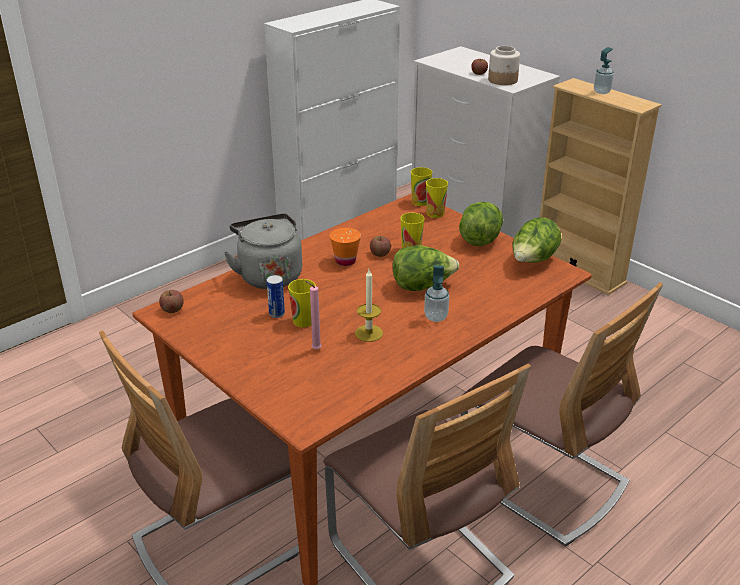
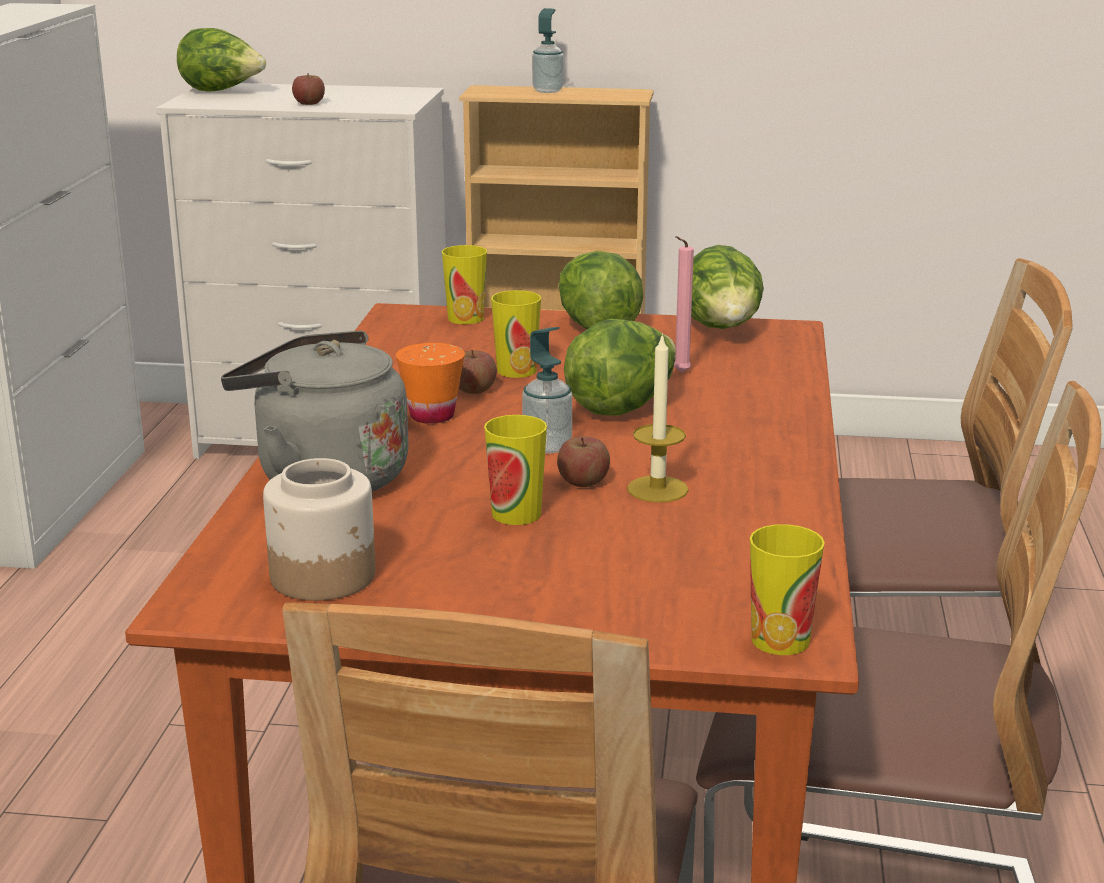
camera: 40 degrees left, 10 degrees down
apple [159,290,184,313] -> apple moved to [557,436,610,487]
can [266,275,285,318] -> none
pink candle [305,281,322,350] -> pink candle moved to [674,236,694,373]
cup [411,167,432,206] -> cup moved to [750,524,825,655]
soap dispenser [424,265,449,322] -> soap dispenser moved to [522,327,572,454]
jar [488,46,520,85] -> jar moved to [263,458,376,601]
none -> lettuce [177,28,266,92]

